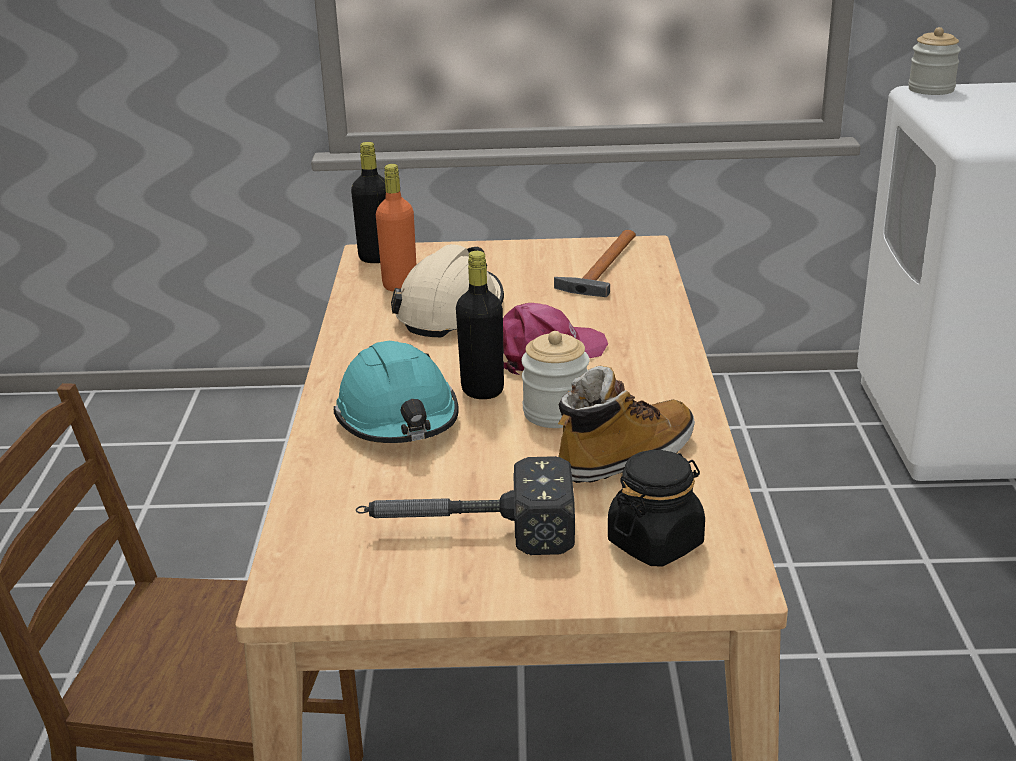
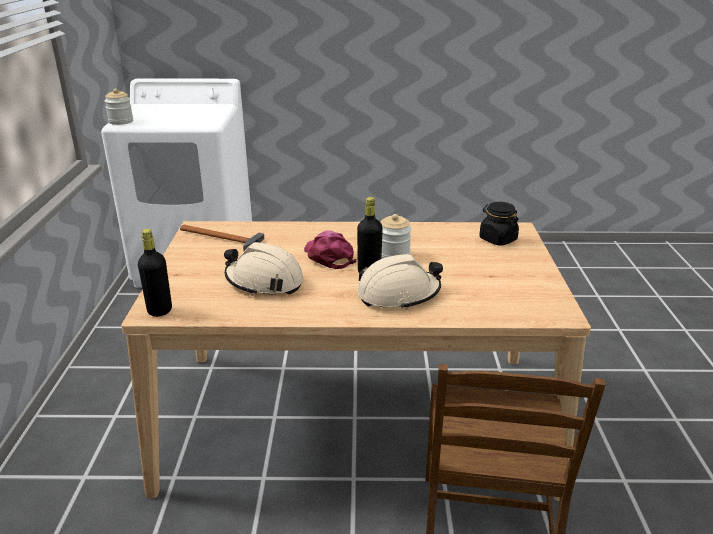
camera: 90 degrees left, 0 degrees up
turquoise hard hat [334,341,459,443] -> beige hard hat [357,254,443,310]
hammer [356,456,575,555] -> none
orange bottle [376,164,416,291] -> none
boot [558,366,695,483] -> none

